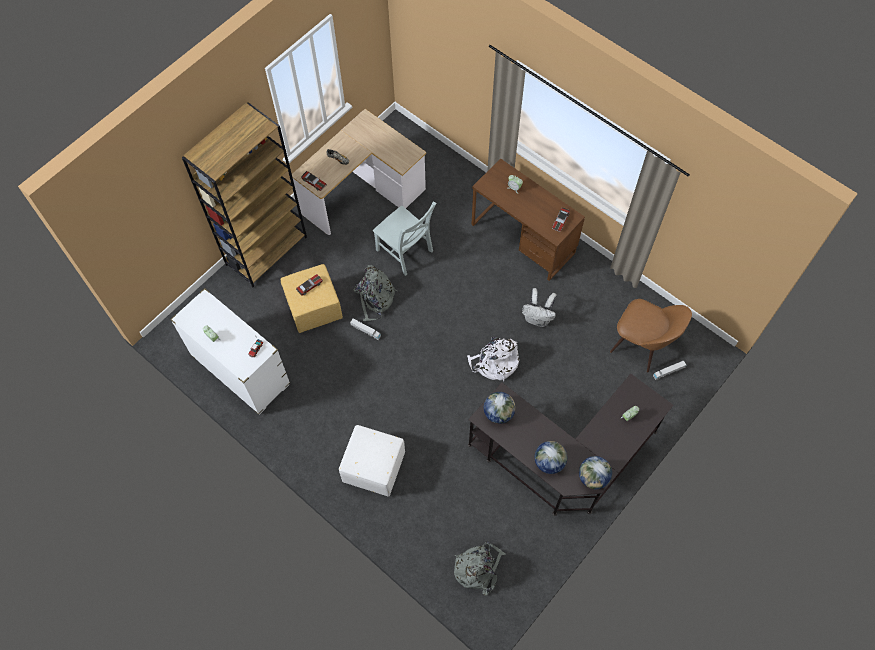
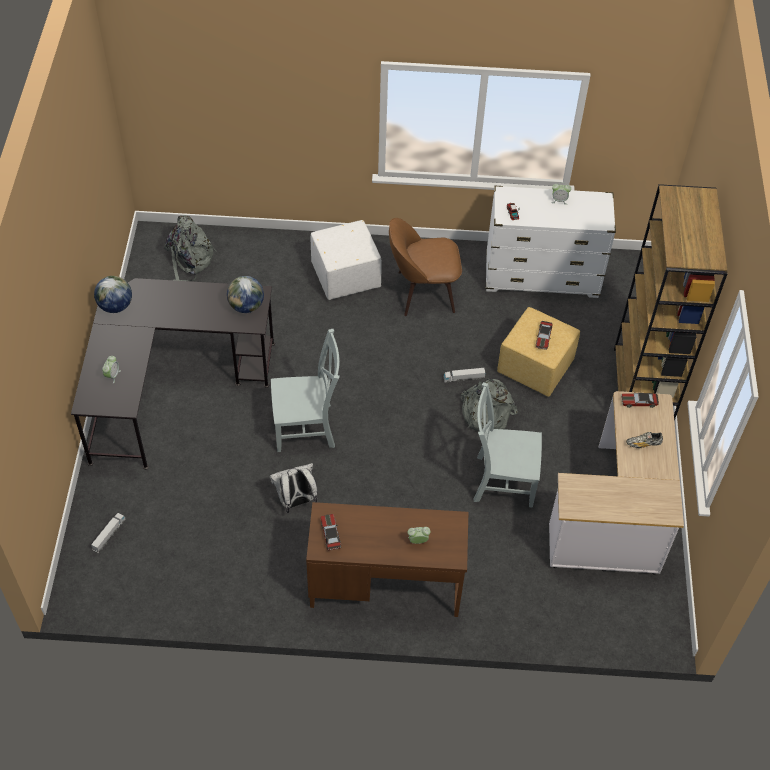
camera: 140 degrees right, 10 degrees down
white backpack [467,337,519,381] -> grey chair [271,329,340,452]
globe [535,441,567,474] -> none
brown chair [610,299,692,372] -> brown chair moved to [389,218,462,316]

